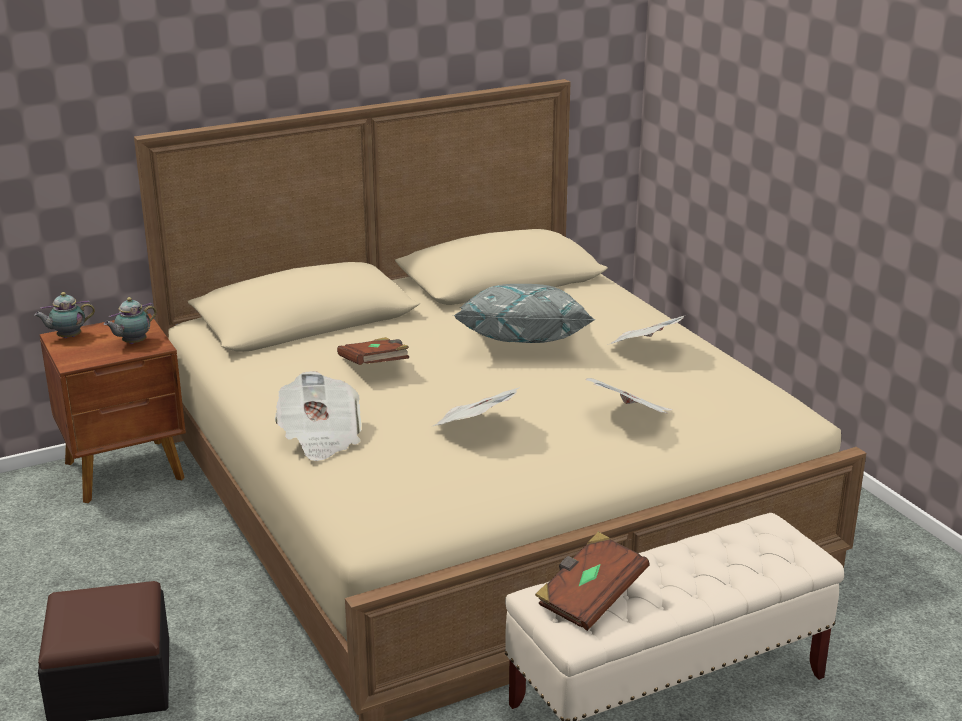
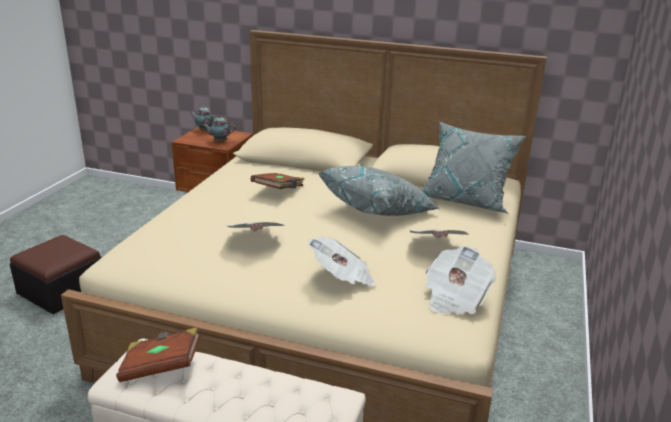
camera: 45 degrees right, 0 degrees up
newspaper [274,371,361,461] -> newspaper moved to [425,246,496,314]
none -> grey pillow [422,122,526,213]

